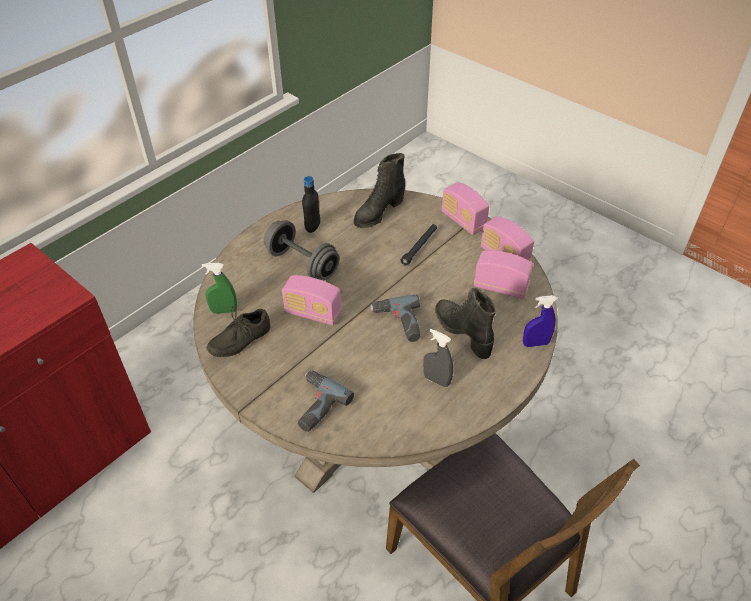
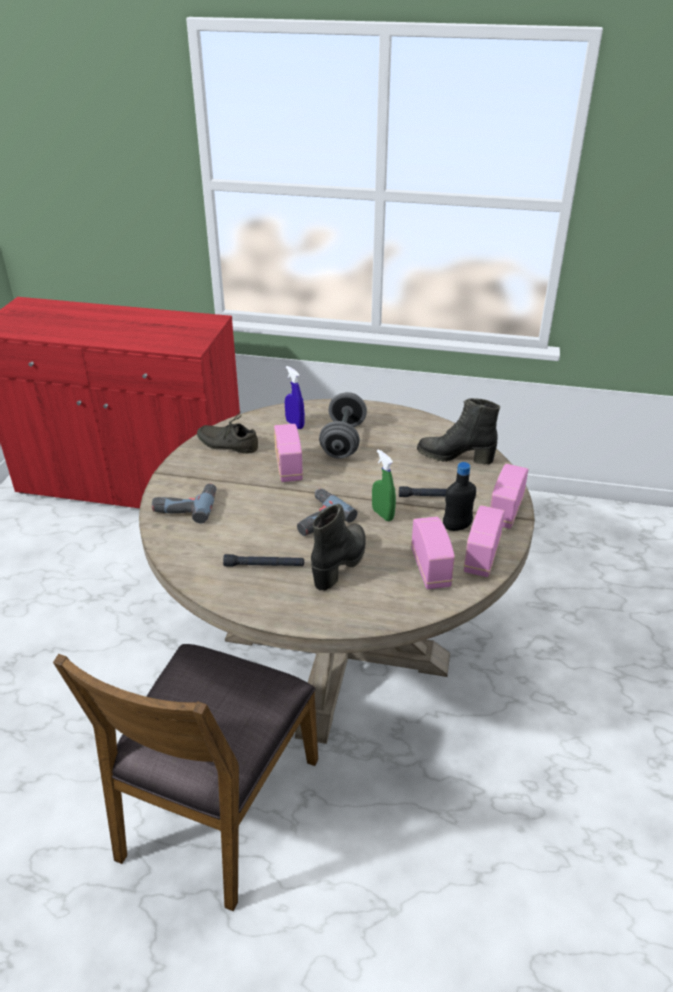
camera: 60 degrees right, 10 degrees down
green spray bottle [202,263,237,314] -> green spray bottle moved to [372,449,396,521]
black bottle [302,176,320,233] -> black bottle moved to [443,462,476,531]
grey spray bottle [423,329,453,387] -> black flashlight [223,554,304,567]
blue spray bottle [523,295,557,347] -> blue spray bottle moved to [285,366,305,429]

